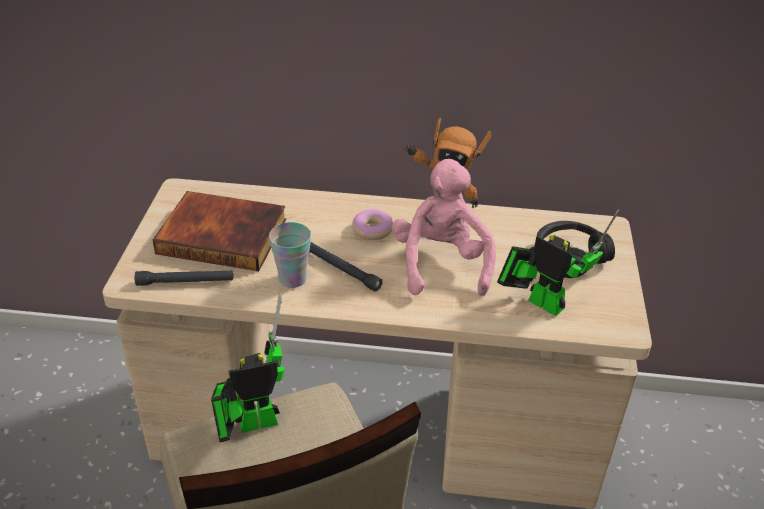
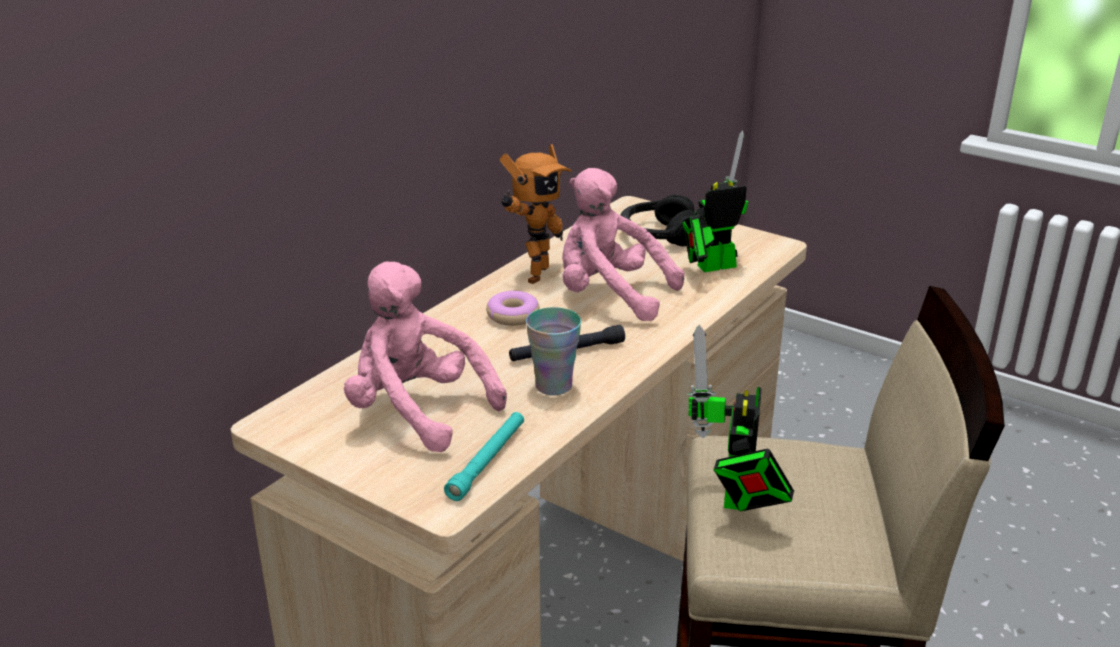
camera: 60 degrees left, 10 degrees down
black flashlight [135,270,234,286] -> turquoise flashlight [444,412,524,501]
book [153,191,286,271] -> pink plush toy [344,261,507,452]

